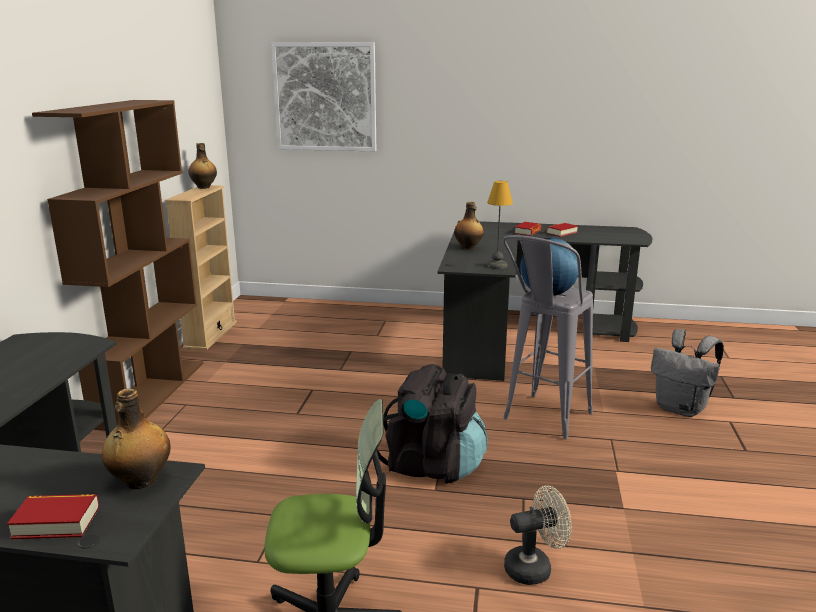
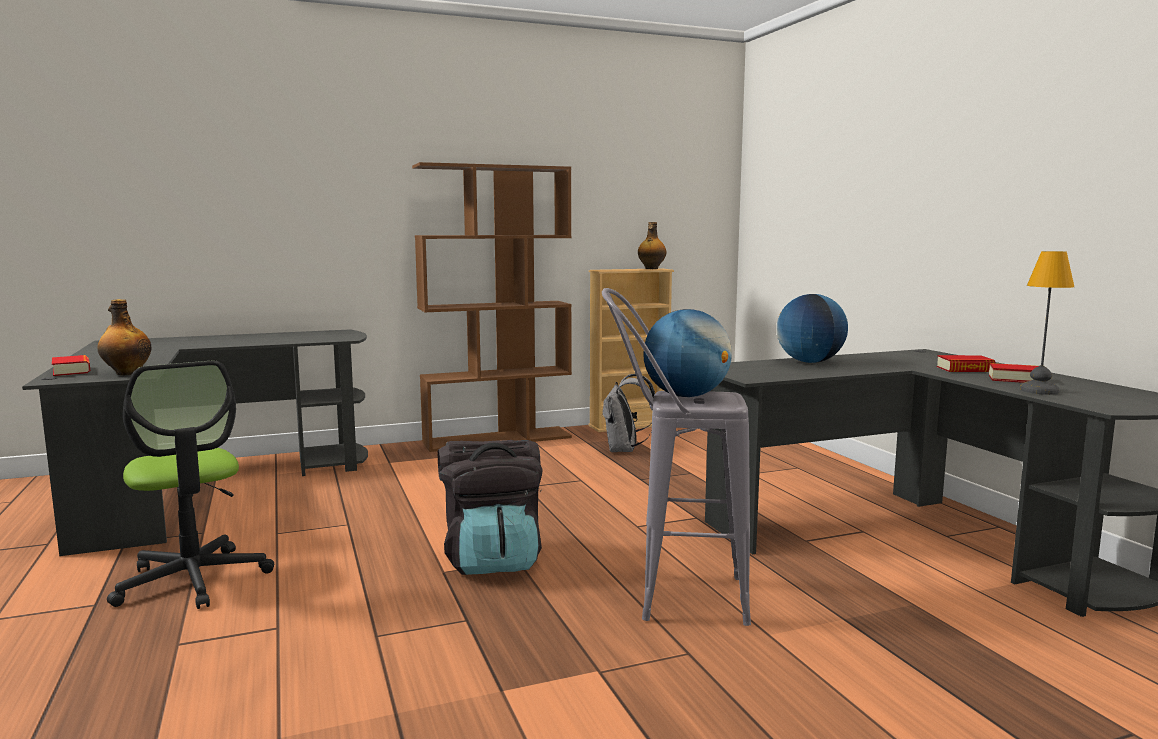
camera: 60 degrees right, 10 degrees down
picture [271,43,376,151] -> none
bottle [454,202,484,250] -> globe [776,294,848,363]
table lamp [487,181,513,269] -> table lamp moved to [1020,251,1074,395]
beige fan [504,485,572,585] -> none
grey backpack [651,329,724,417] -> grey backpack moved to [602,374,655,452]

